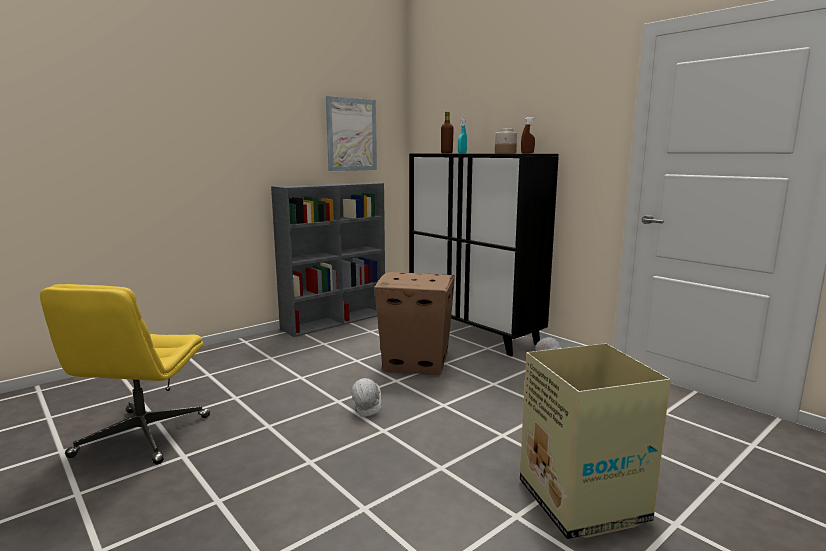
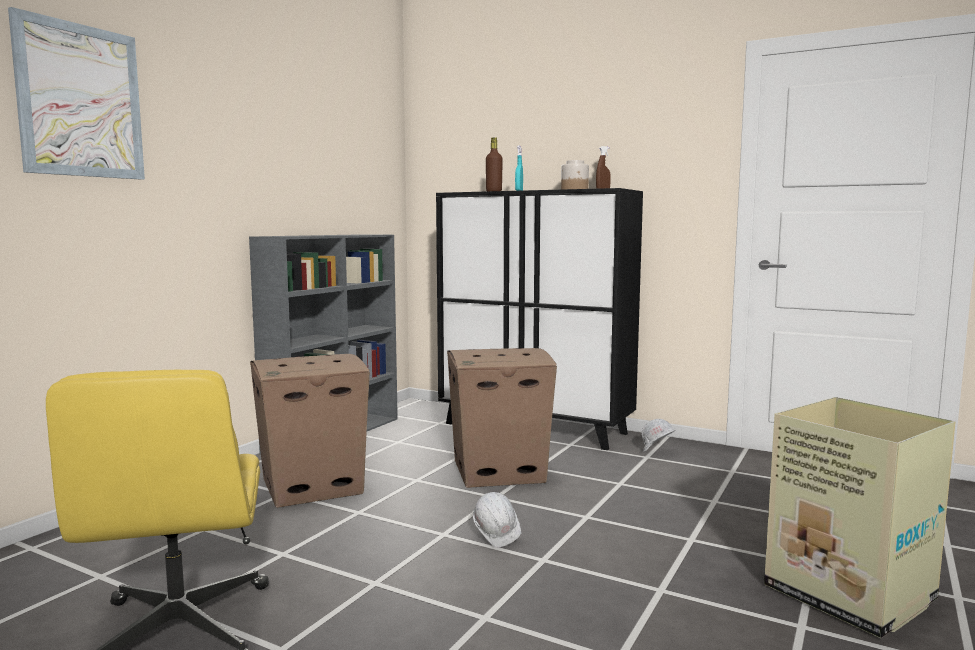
camera: 20 degrees left, 5 degrees down
picture [326,96,377,171] -> picture moved to [8,7,145,180]
none -> cardboard box [250,354,370,508]

